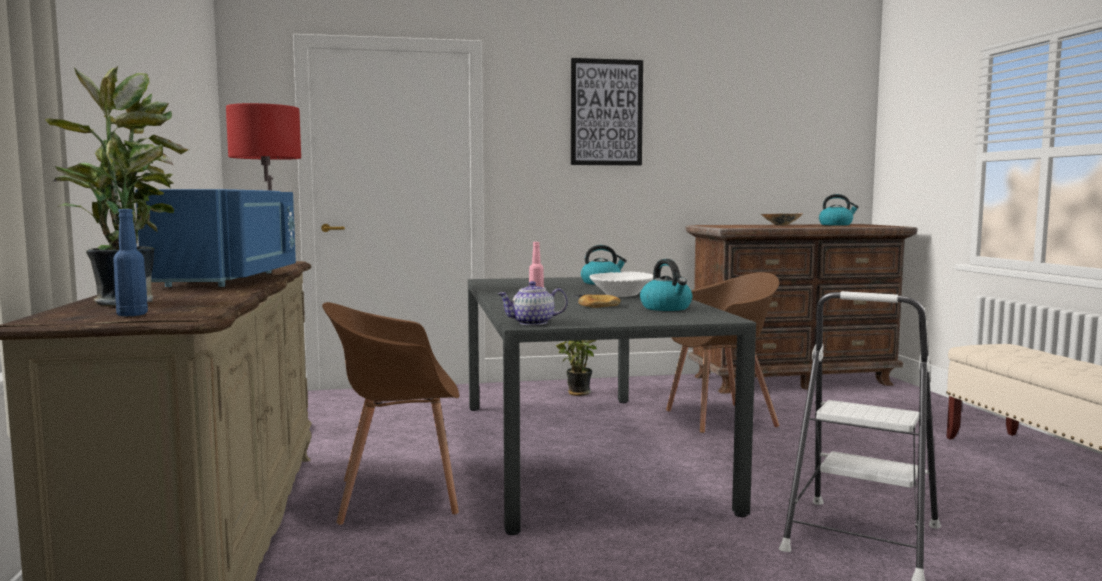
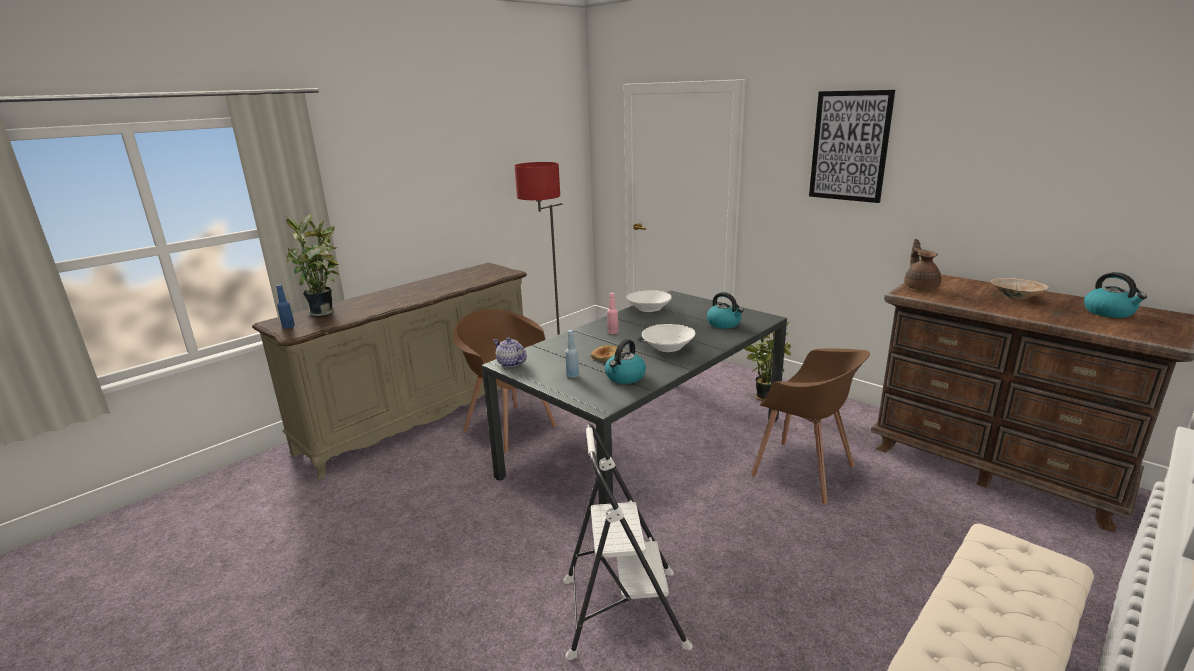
camera: 55 degrees right, 15 degrees up
blue microwave [135,189,296,287] -> none
none -> blue bottle [565,330,579,378]
none -> white bowl [626,290,672,312]
none -> brown teapot [904,239,941,290]

